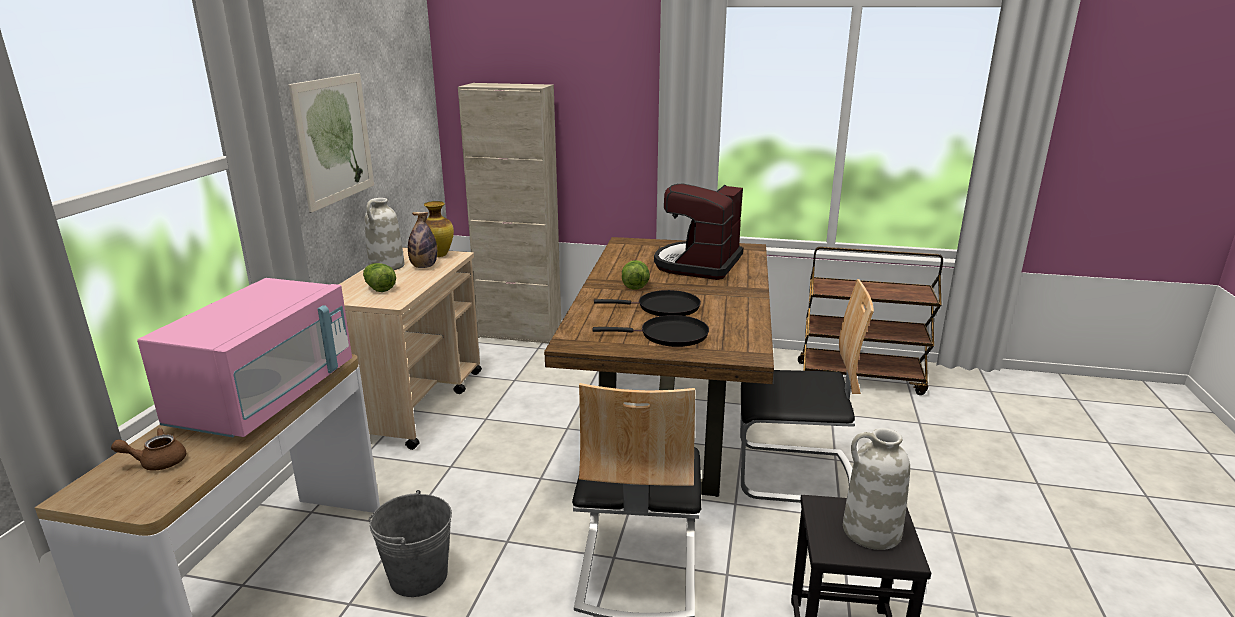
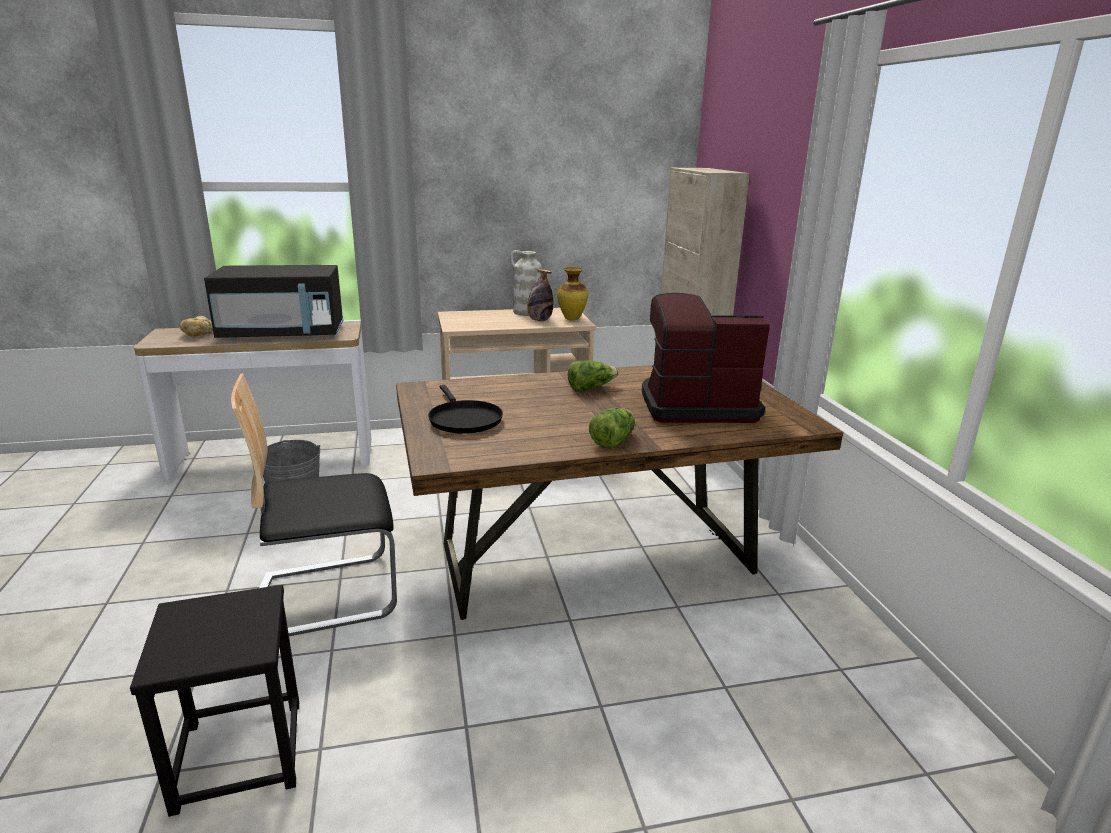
camera: 65 degrees right, 0 degrees up
brown teapot [111,428,186,471] -> bread [179,316,213,337]
pink microwave [137,278,352,437] -> black microwave [204,265,343,340]
picture [289,73,374,213] -> none
lettuce [363,263,396,292] -> lettuce moved to [589,408,635,449]
black frying pan [594,290,701,316] -> none
chair [740,279,874,503] -> none
brown cart [798,247,943,395] -> none
white vase [843,428,910,550] -> none

